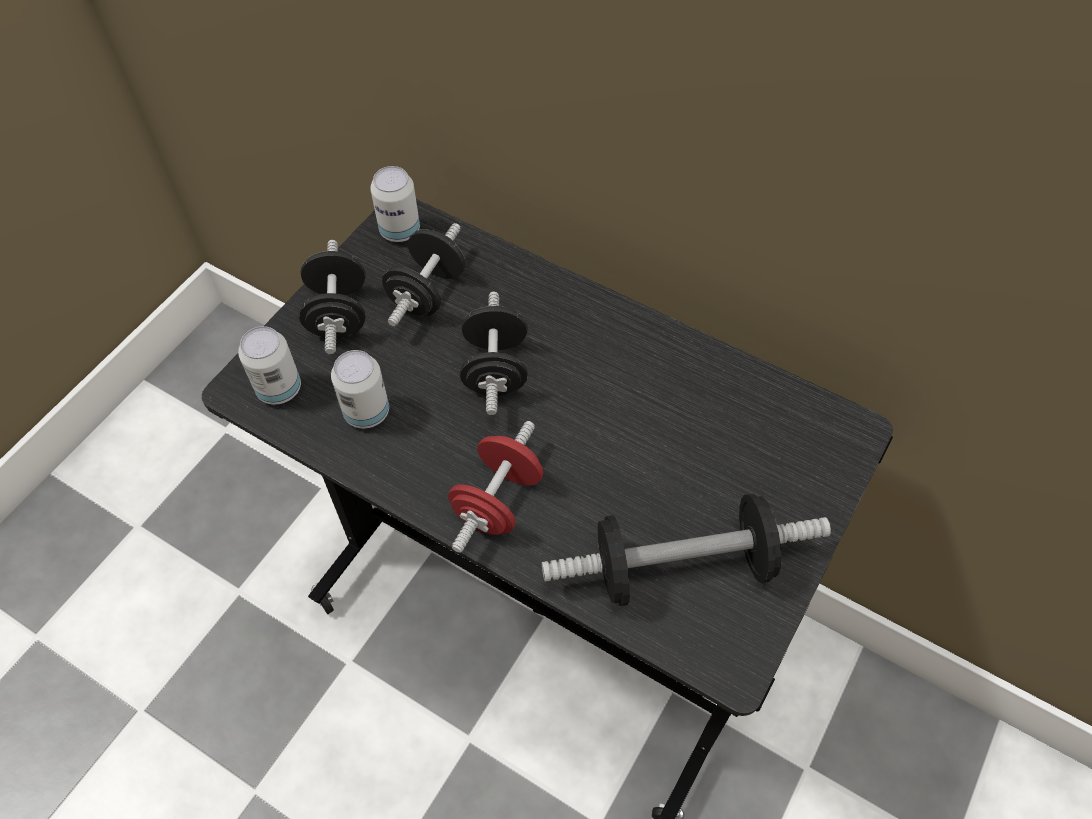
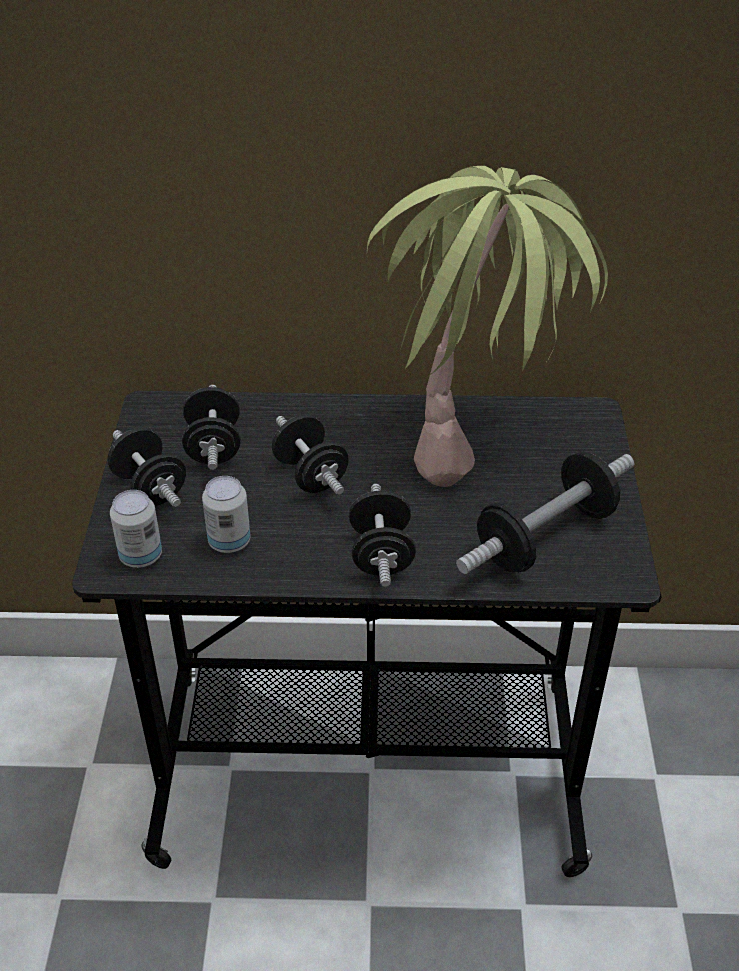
camera: 30 degrees left, 15 degrees down
can [370,166,420,242] -> none
red dumbbell [448,421,543,553] -> black dumbbell [349,484,416,587]
none -> potted plant [367,166,608,487]

